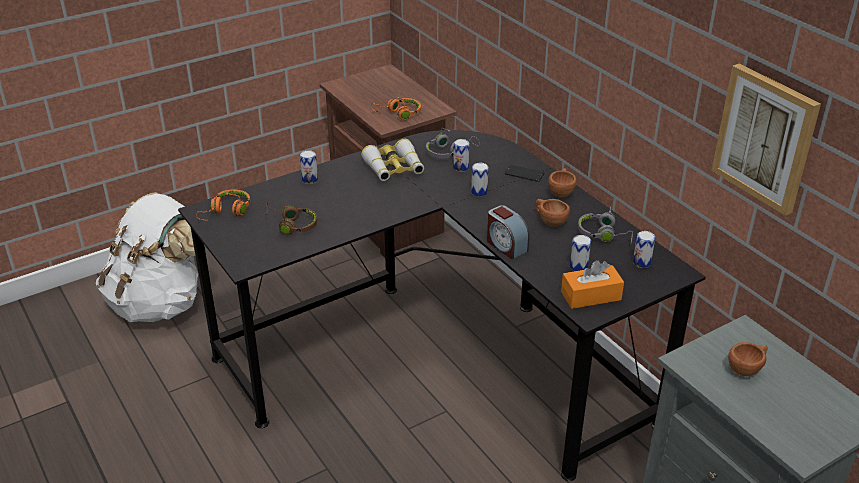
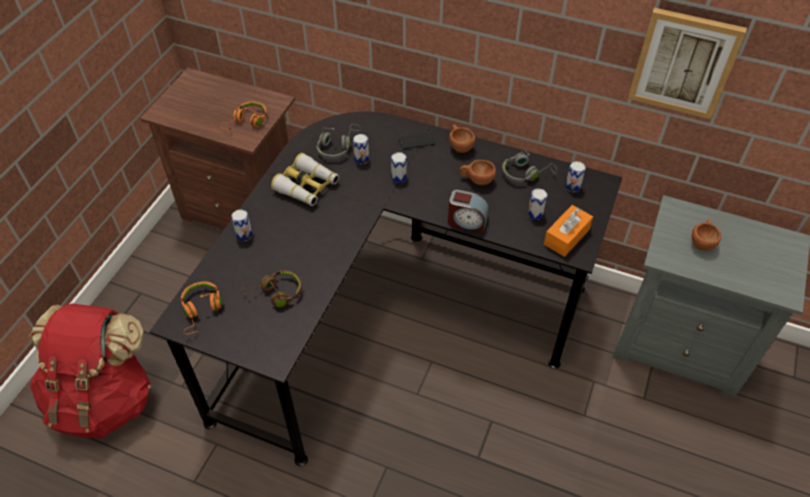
camera: 35 degrees left, 15 degrees up
white backpack [96,192,205,322] -> red backpack [29,303,151,438]

